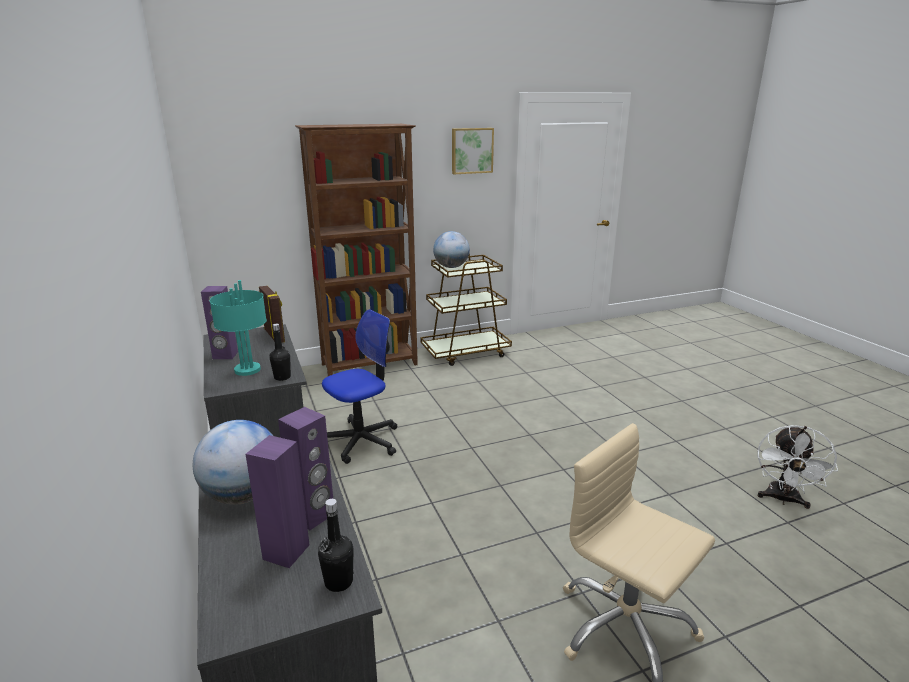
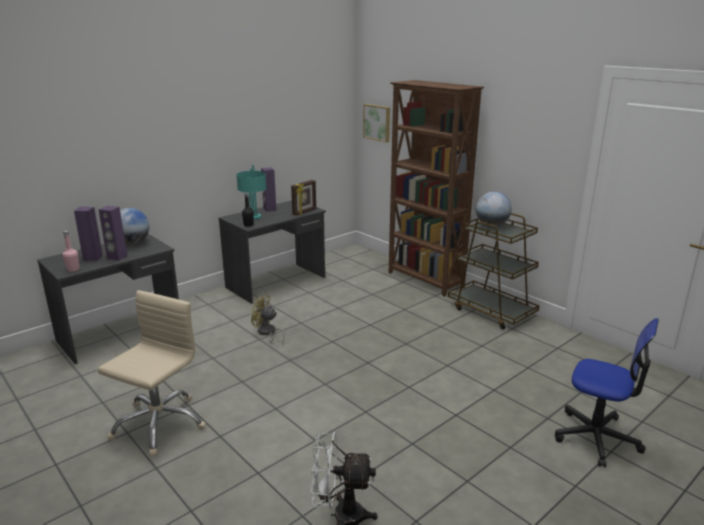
camera: 70 degrees right, 0 degrees up
black bottle [318,499,354,592] -> pink bottle [62,231,79,272]
office chair [322,309,397,464] -> office chair moved to [555,318,659,468]
picture [452,128,494,174] -> picture moved to [363,104,390,143]
none -> yellow fan [251,295,285,345]

